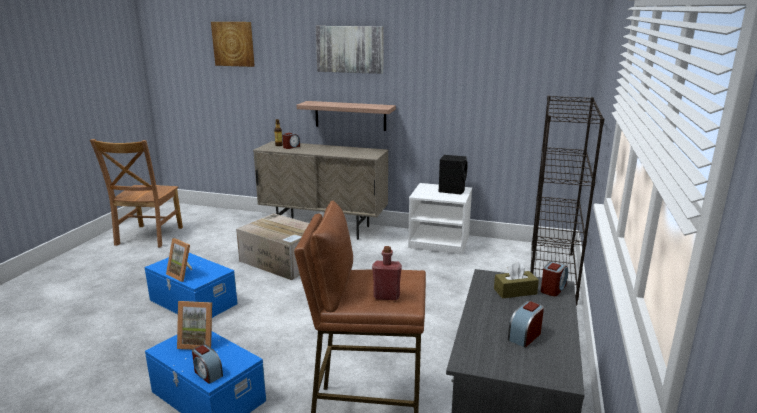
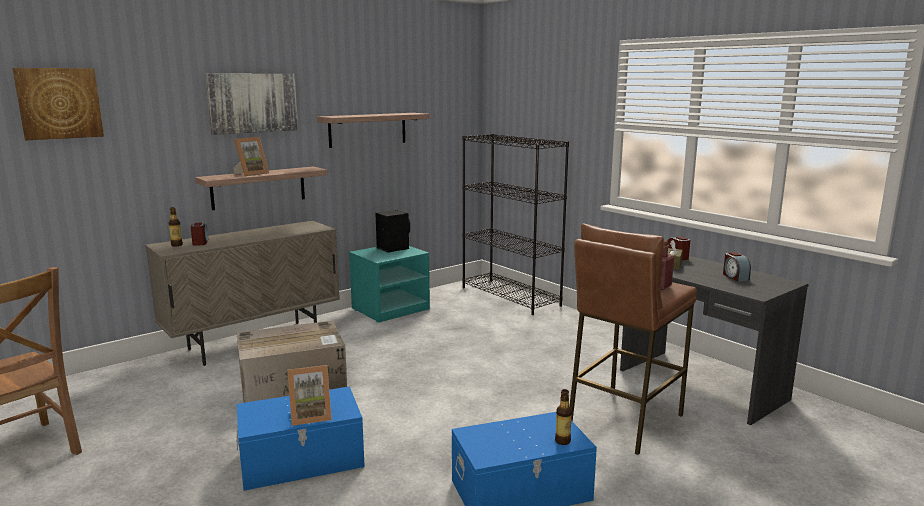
camera: 55 degrees left, 5 degrees down
picture frame [177,301,212,350] -> picture frame moved to [233,137,269,176]
alarm clock [192,344,223,384] -> bottle [555,389,572,445]
white nightstand [408,183,472,255] -> turquoise nightstand [349,246,430,323]
none -> shelf [317,113,430,148]

